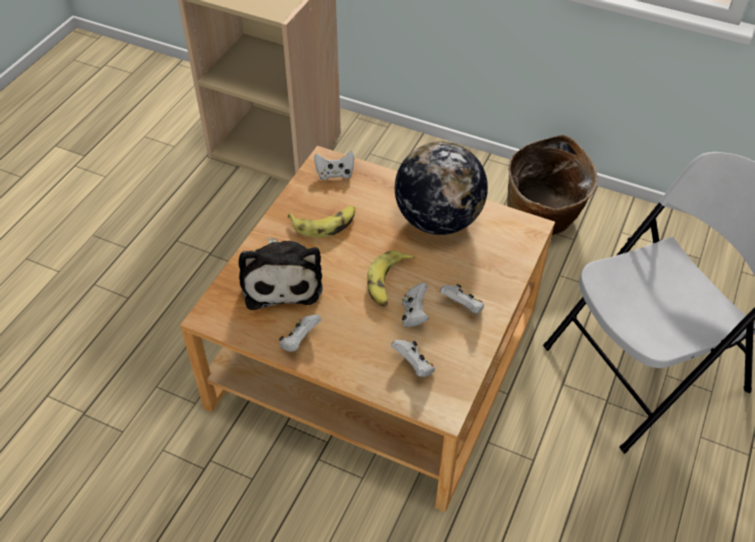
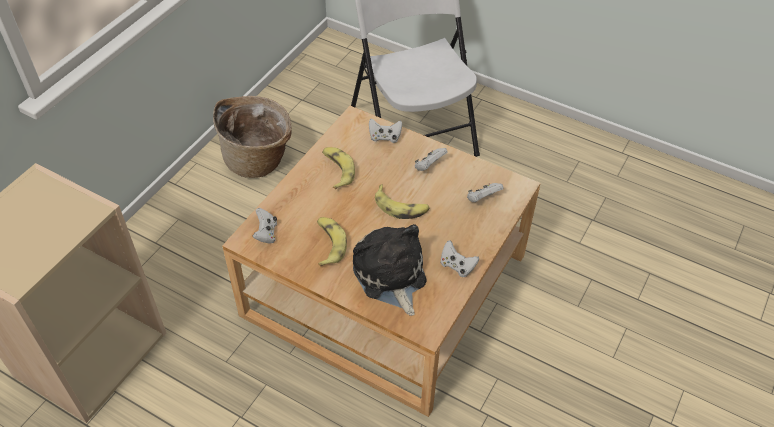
camera: 85 degrees left, 0 degrees up
plush toy [238,238,322,310] -> plush toy turned 105 degrees counterclockwise [353,224,426,316]
globe [395,141,488,235] -> banana [322,147,355,189]
white game controller [402,283,429,327] -> white game controller moved to [369,119,402,143]

